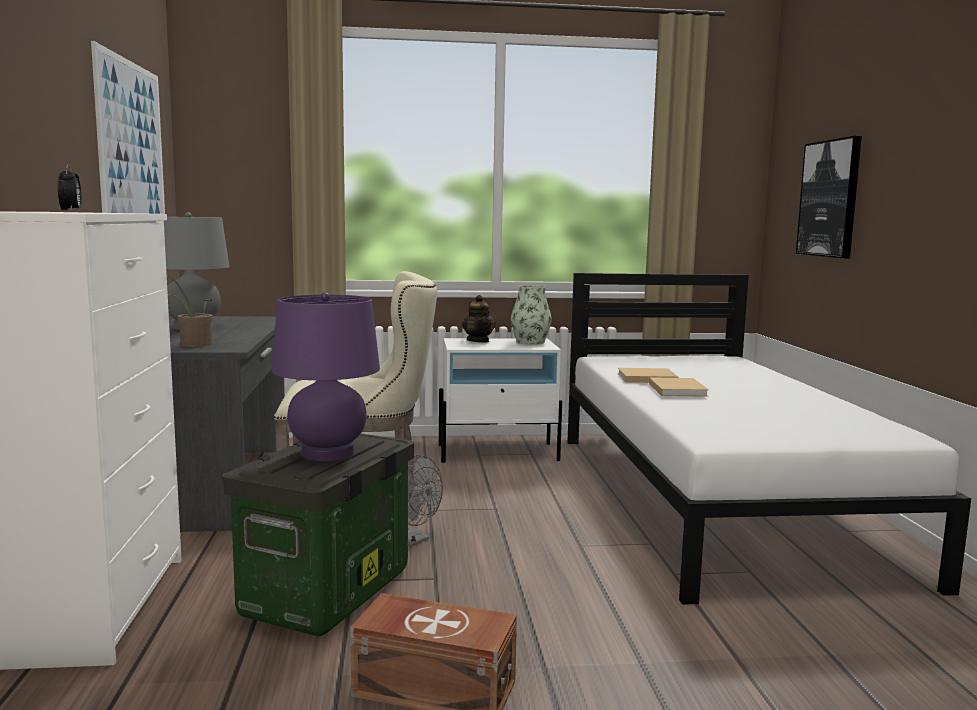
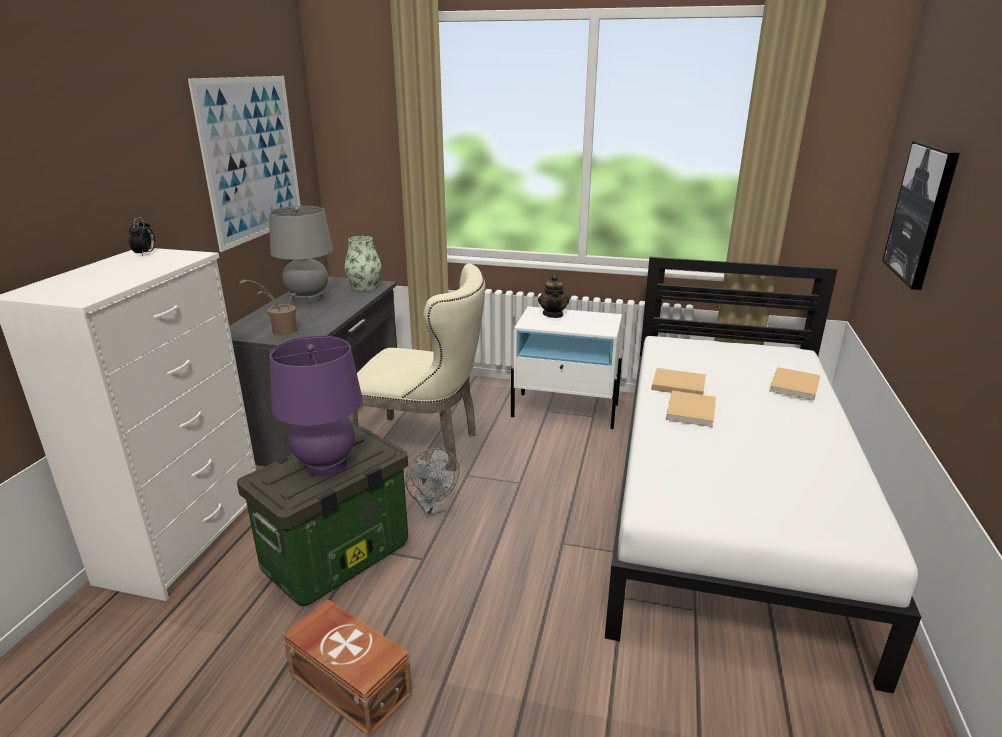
camera: 20 degrees right, 15 degrees up
vase [511,285,552,345] -> vase moved to [344,236,381,291]
none -> beige book [769,367,820,400]

